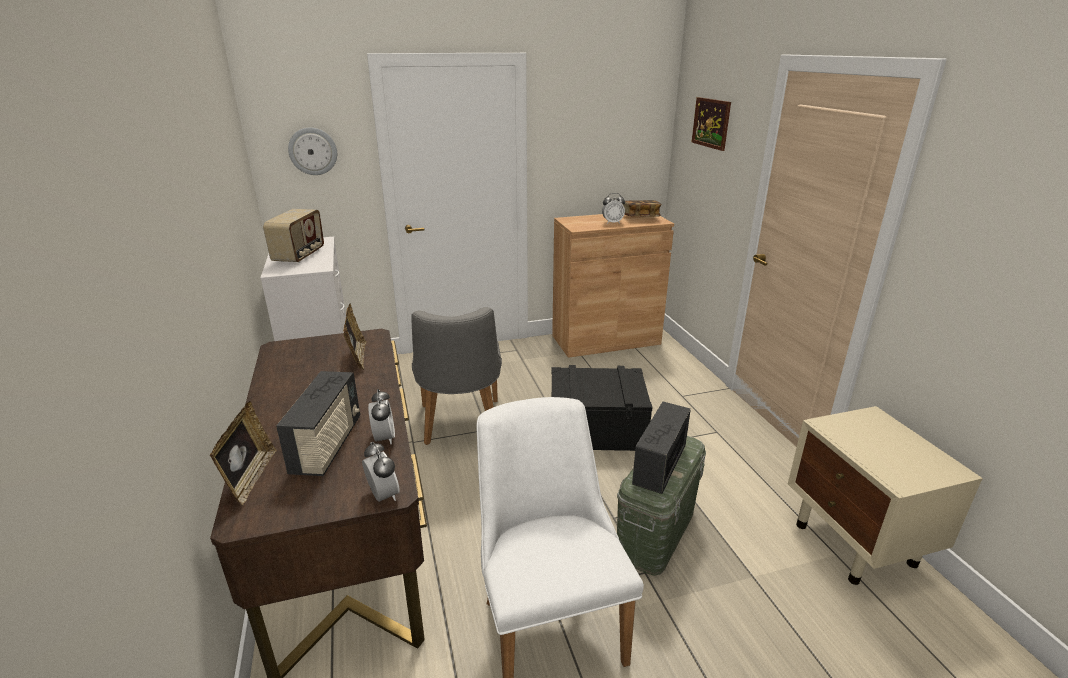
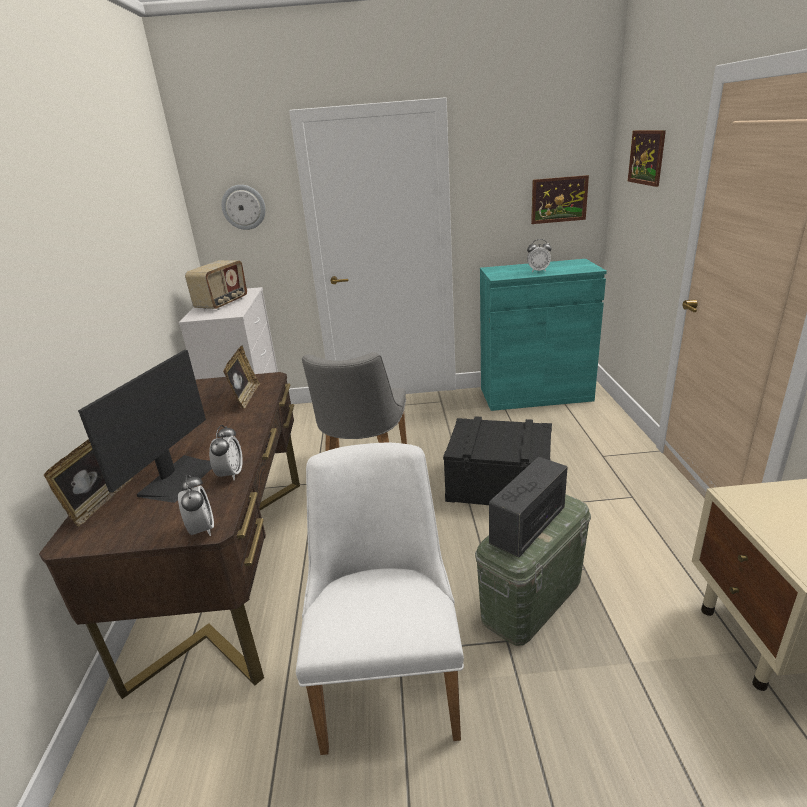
camera: 15 degrees right, 0 degrees up
radio [276,371,360,476] -> monitor [78,350,212,503]
brown cabinet [552,214,674,358] -> turquoise cabinet [480,259,607,411]
book [623,200,662,217] -> none
none -> picture [531,175,589,224]

